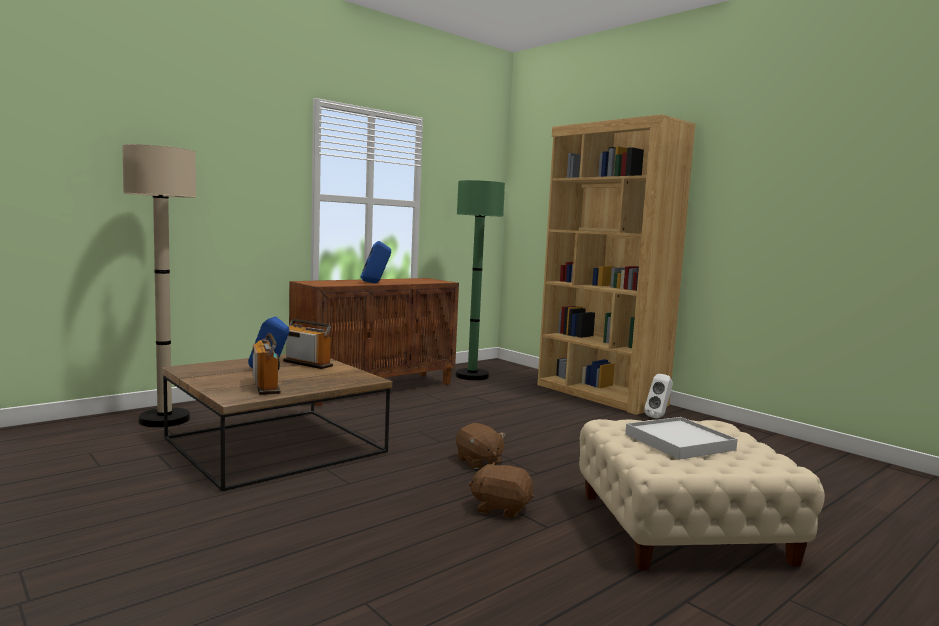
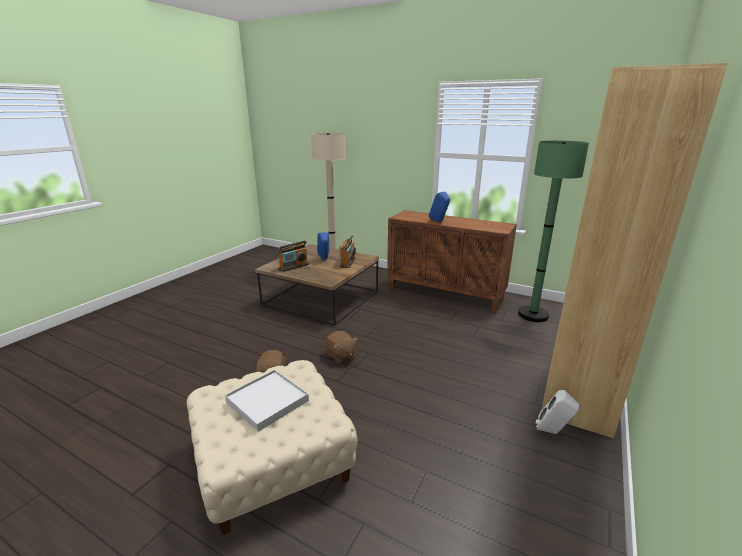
camera: 70 degrees right, 15 degrees up
brown plush toy [456,423,506,469] -> brown plush toy turned 75 degrees counterclockwise [325,331,358,364]

